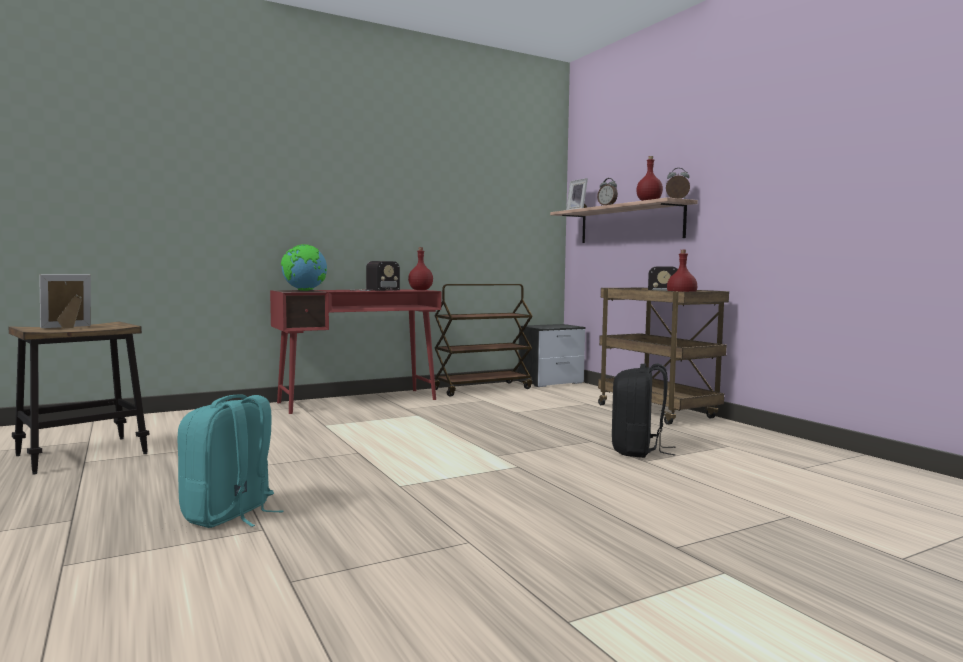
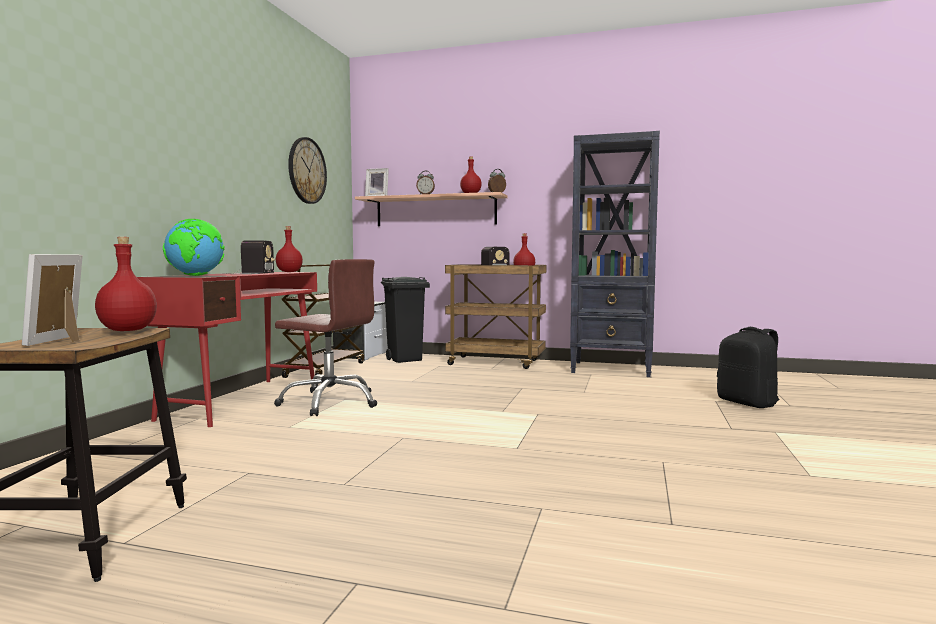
camera: 45 degrees left, 0 degrees up
turquoise backpack [178,394,283,528] -> none
black backpack [612,363,676,458] -> black backpack moved to [717,327,780,408]
none -> red bottle [95,237,157,331]
none -> brown office chair [274,259,377,416]
none -> wall clock [288,137,327,204]
none -> black trash can [381,277,430,363]
none -> black bookcase [570,131,660,377]

